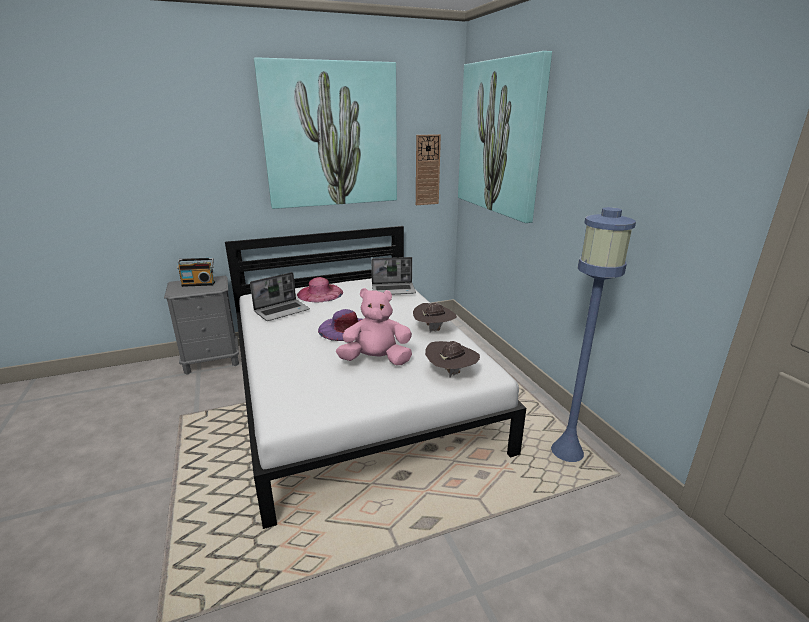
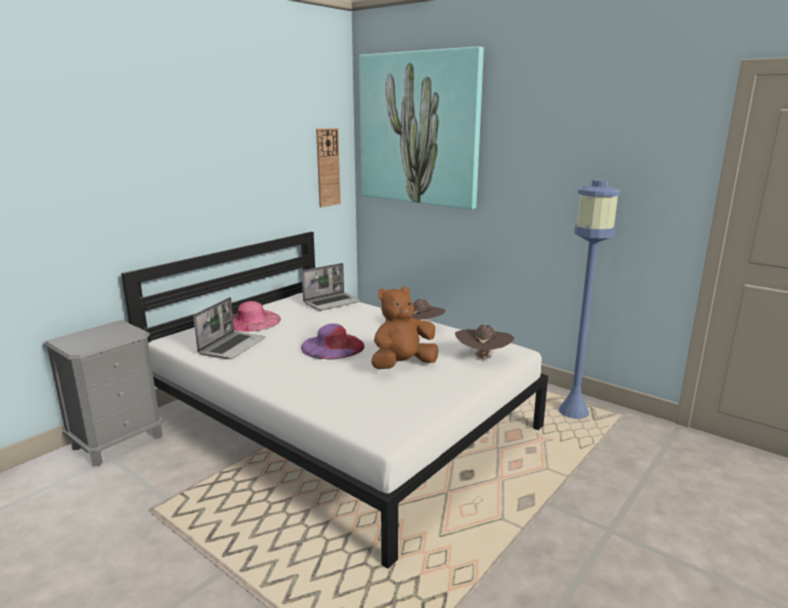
camera: 30 degrees left, 5 degrees down
radio [177,258,215,287] -> none
picture [254,57,397,209] -> none
pink plush toy [336,288,412,365] -> brown plush toy [372,286,438,369]

